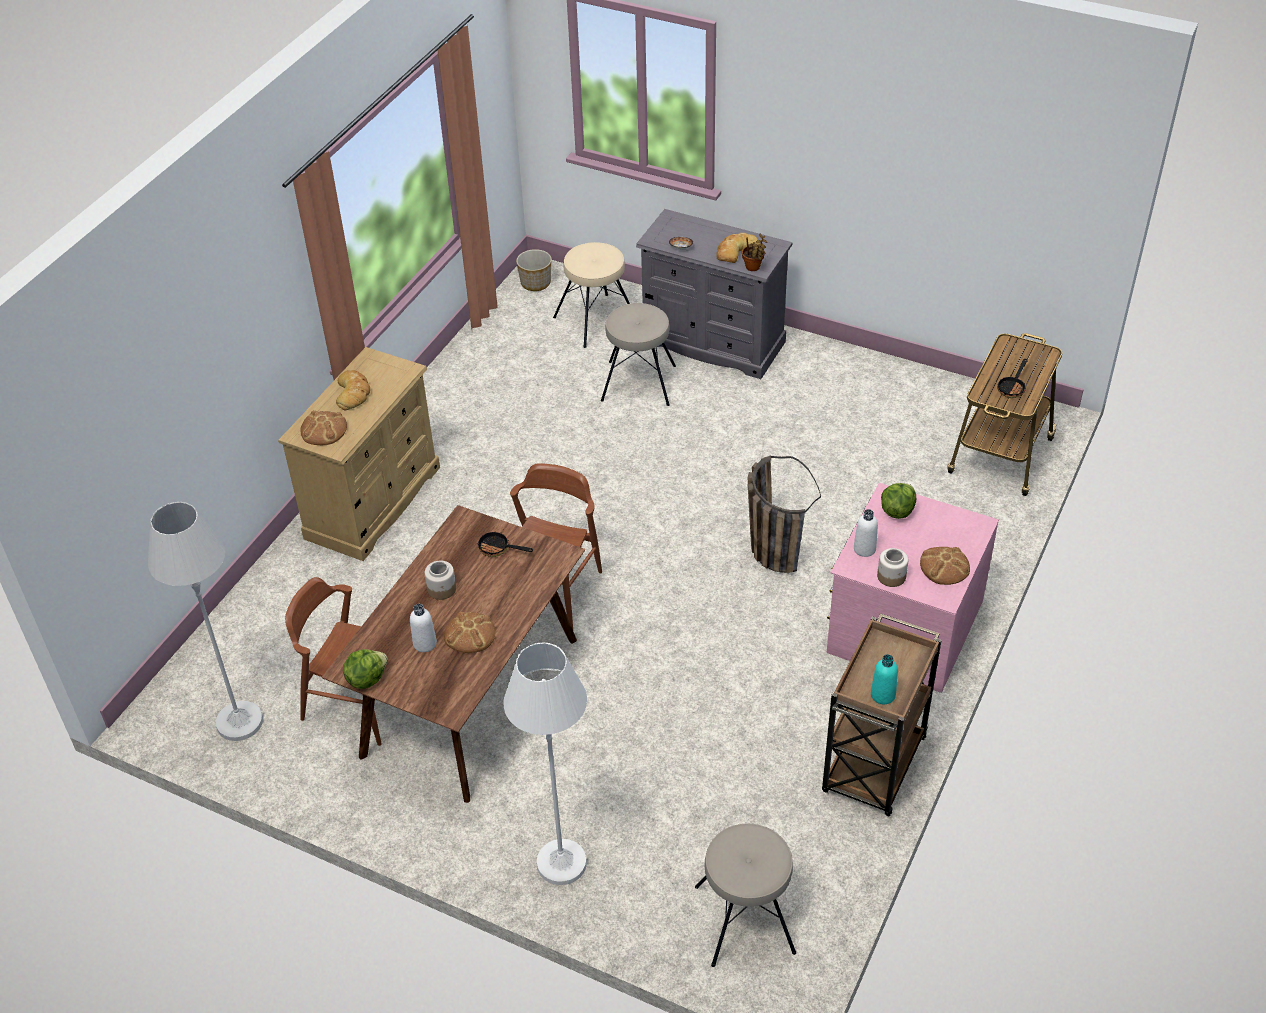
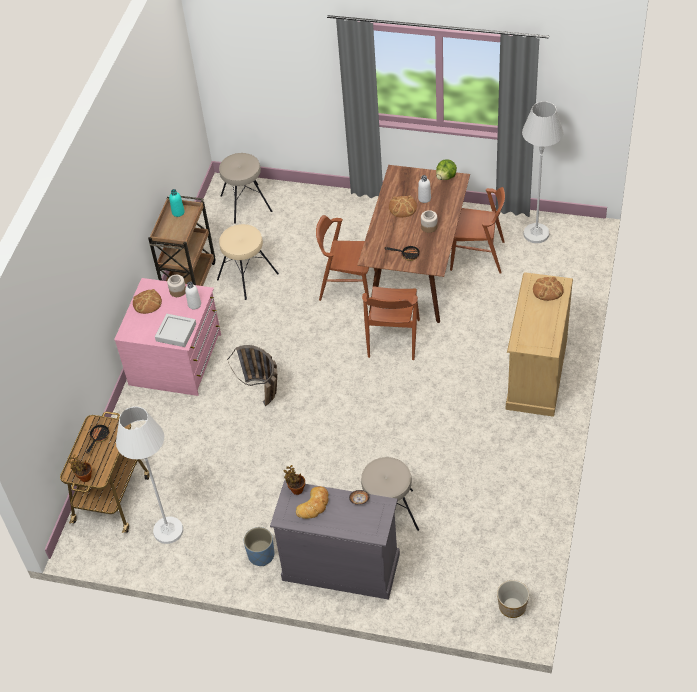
camera: 170 degrees right, 5 degrees up
bread [336,370,370,410] -> none
white floor lamp [503,642,587,885] -> white floor lamp moved to [116,406,183,544]
beige stool [553,242,630,348] -> beige stool moved to [217,224,279,300]
lettuce [881,483,916,519] -> grey tray [155,314,196,347]
none -> potted plant [68,454,92,482]
none -> blue planter [244,527,275,566]
none -> brown chair [316,215,375,306]

